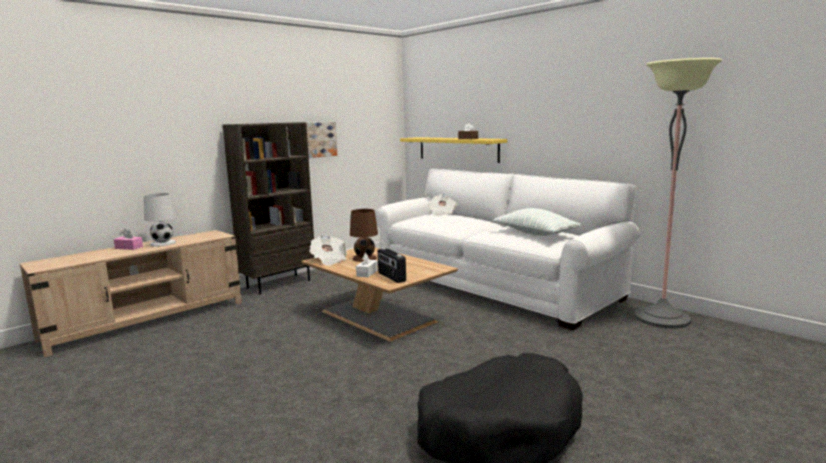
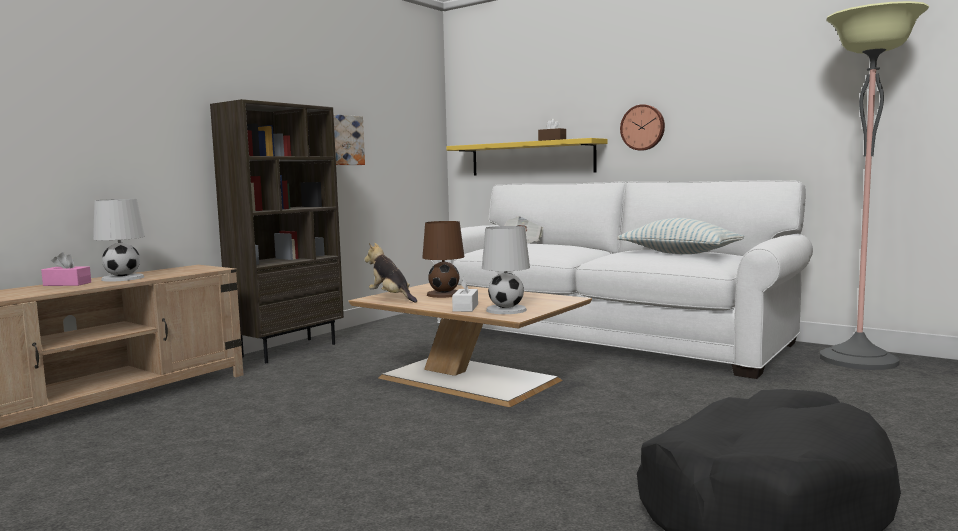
camera: 10 degrees left, 5 degrees down
newspaper [310,235,347,266] -> plush toy [364,243,417,302]
radio [378,248,406,283] -> white table lamp [482,226,530,314]
none -> wall clock [620,104,665,151]

